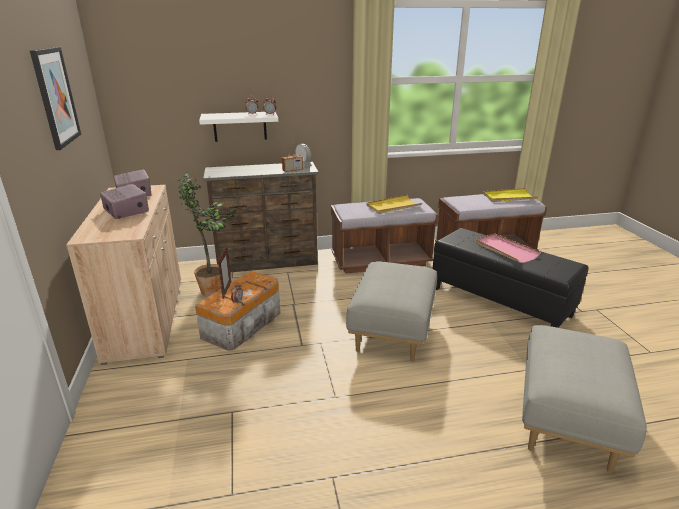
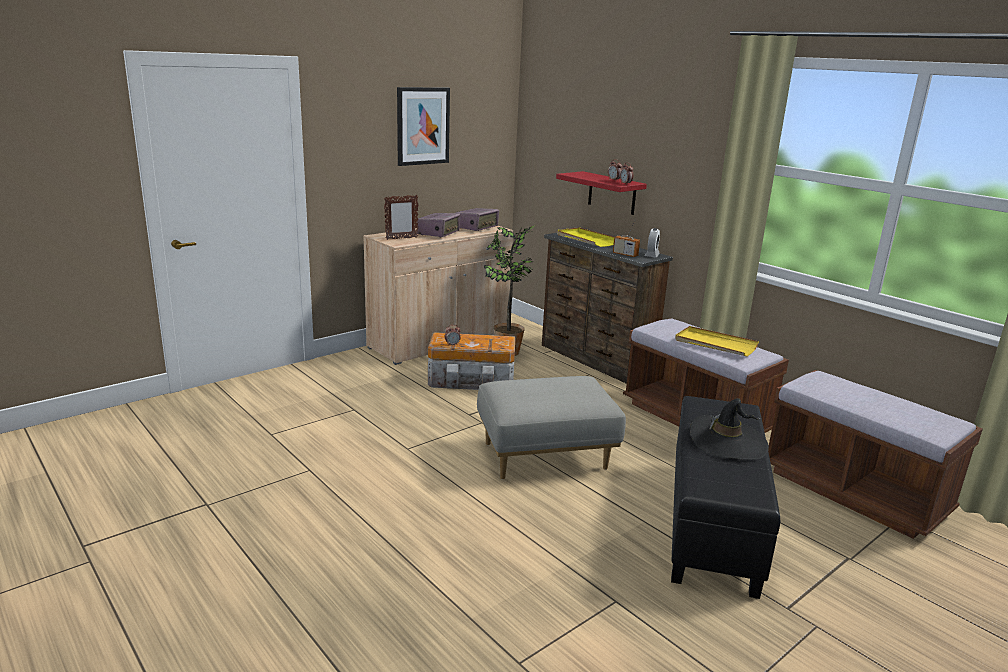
camera: 60 degrees right, 5 degrees down
white shelf [199,112,278,142] -> red shelf [556,171,647,215]
picture frame [218,245,231,299] -> picture frame moved to [384,195,418,240]
pink tray [475,234,541,263] -> black hat [690,398,769,460]
yellow tray [483,188,539,202] -> yellow tray moved to [557,227,614,247]
grey ottoman [522,325,647,473] -> none

